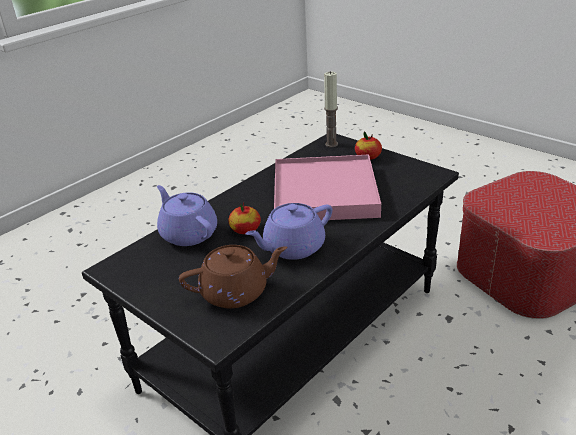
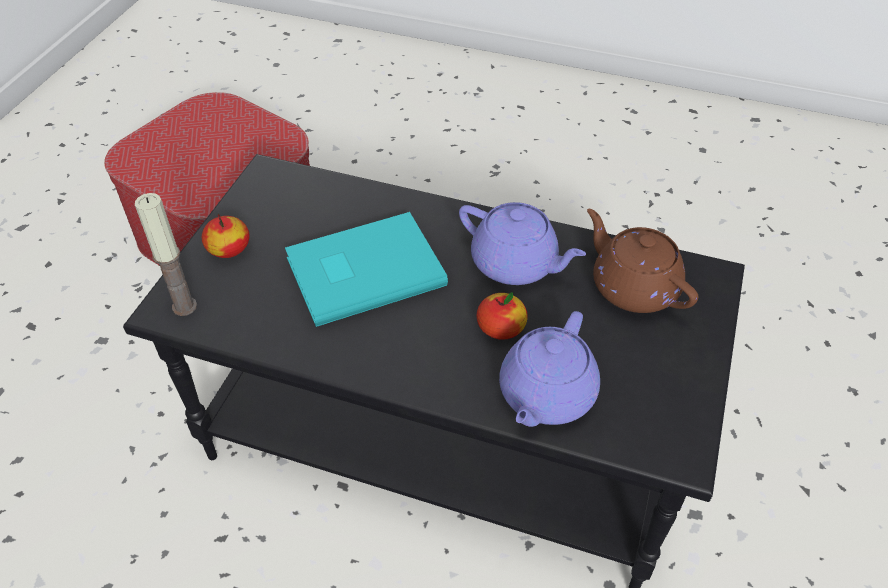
camera: 115 degrees left, 15 degrees up
pink tray [274,154,381,221] -> turquoise book [285,212,448,327]

